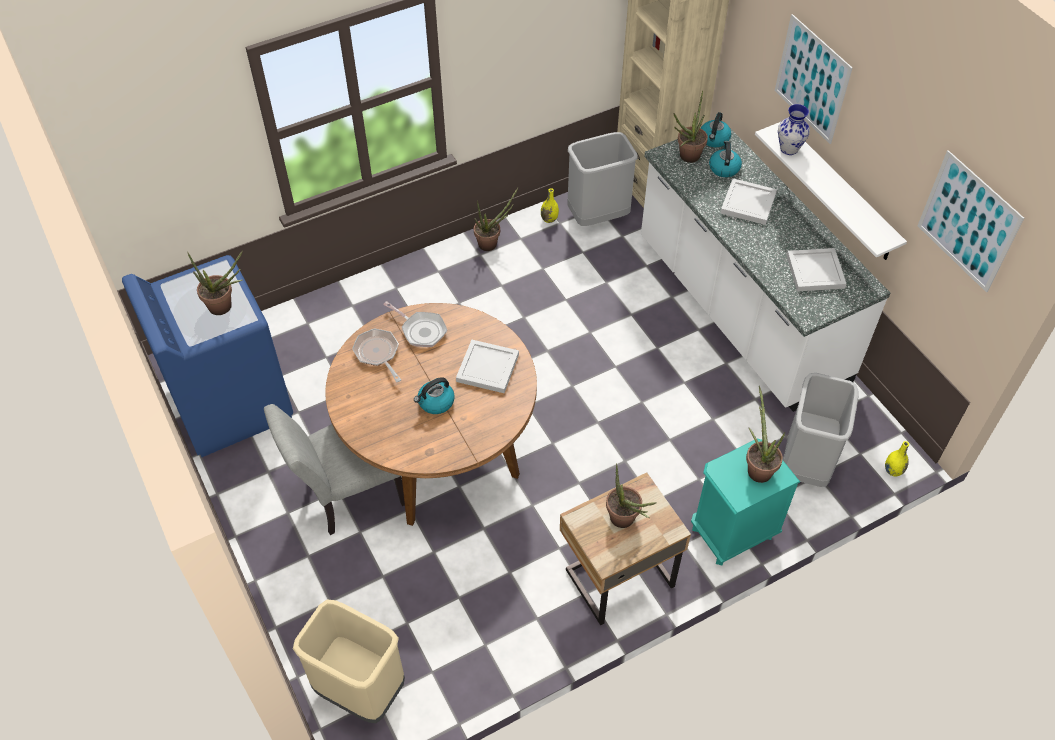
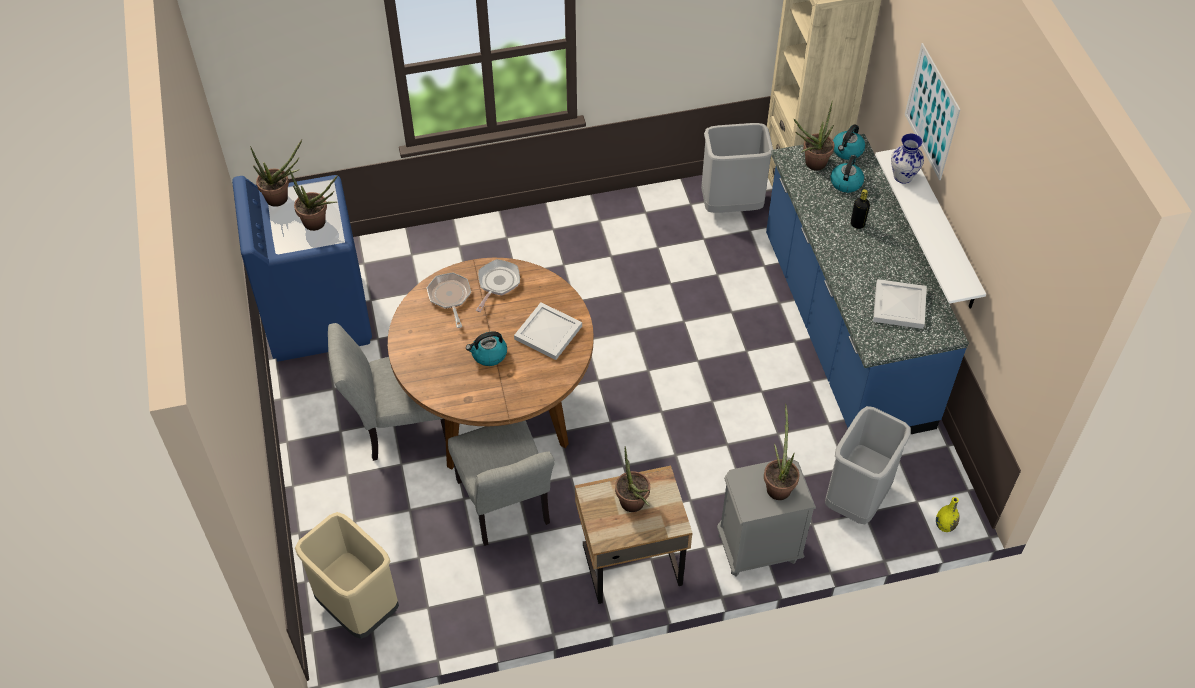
camera: 15 degrees right, 0 degrees up
frying pan [383,301,447,347] -> frying pan turned 120 degrees counterclockwise [476,259,520,312]
potted plant [474,188,518,251] -> potted plant moved to [250,140,302,207]
yellow vase [541,188,559,223] -> none
white counter [641,121,890,412] -> blue counter [766,134,969,434]
turquoise nightstand [691,439,800,565] -> grey nightstand [717,458,816,577]
white tray [720,178,777,225] -> black bottle [851,189,870,229]
picture [918,150,1024,292] -> none
none -> grey chair [448,420,555,546]

